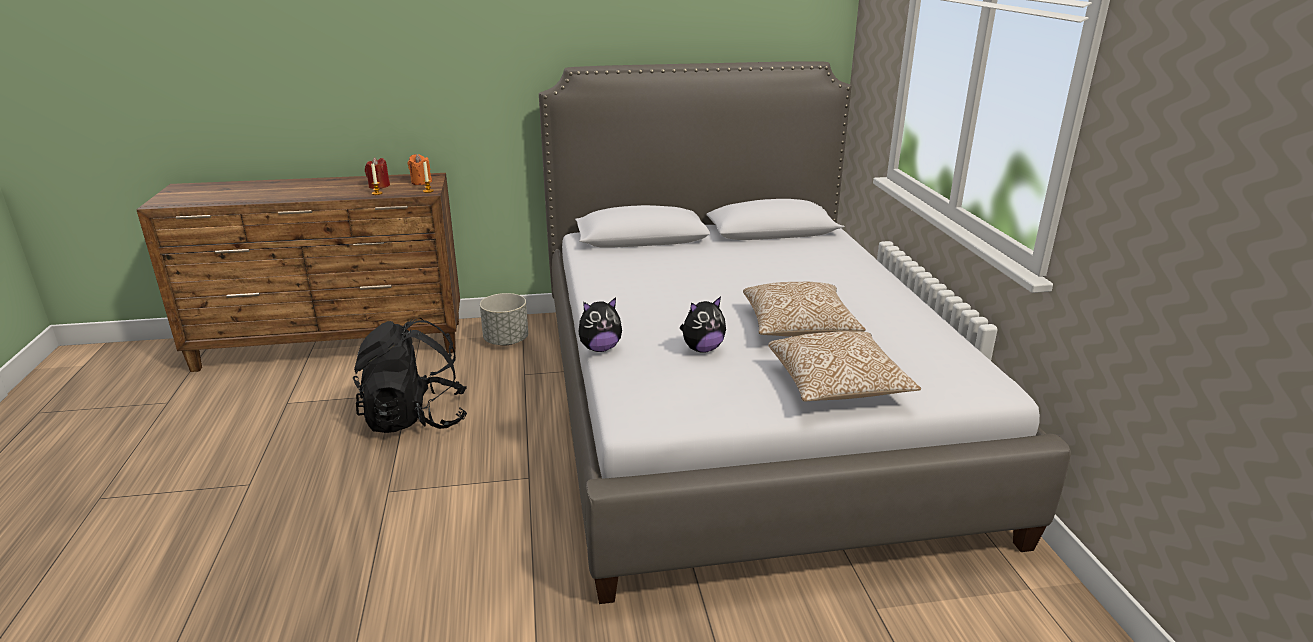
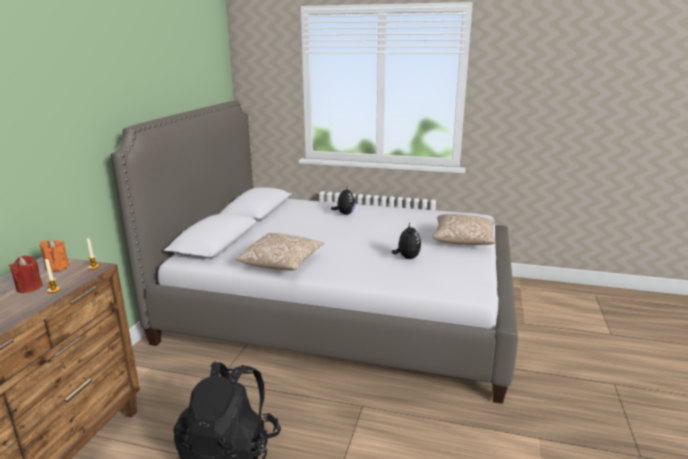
camera: 65 degrees left, 5 degrees down
grey planter [480,293,528,346] -> none
plush toy [579,297,622,352] -> plush toy moved to [331,188,355,215]
pillow [743,282,866,337] -> pillow moved to [236,233,324,271]

